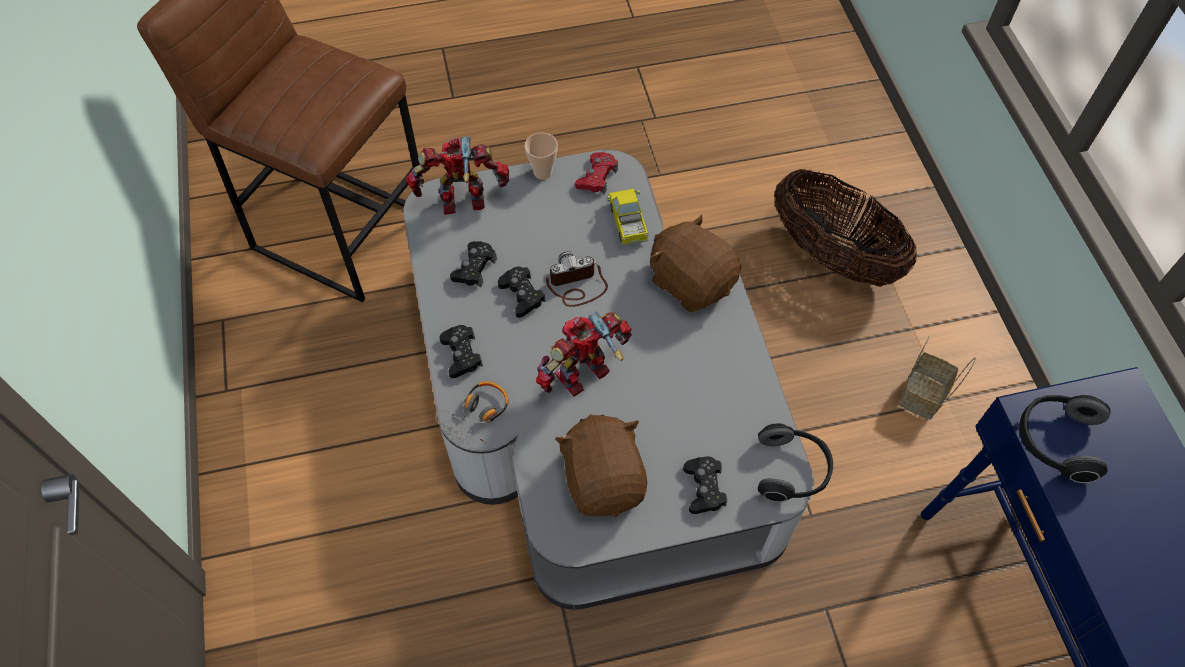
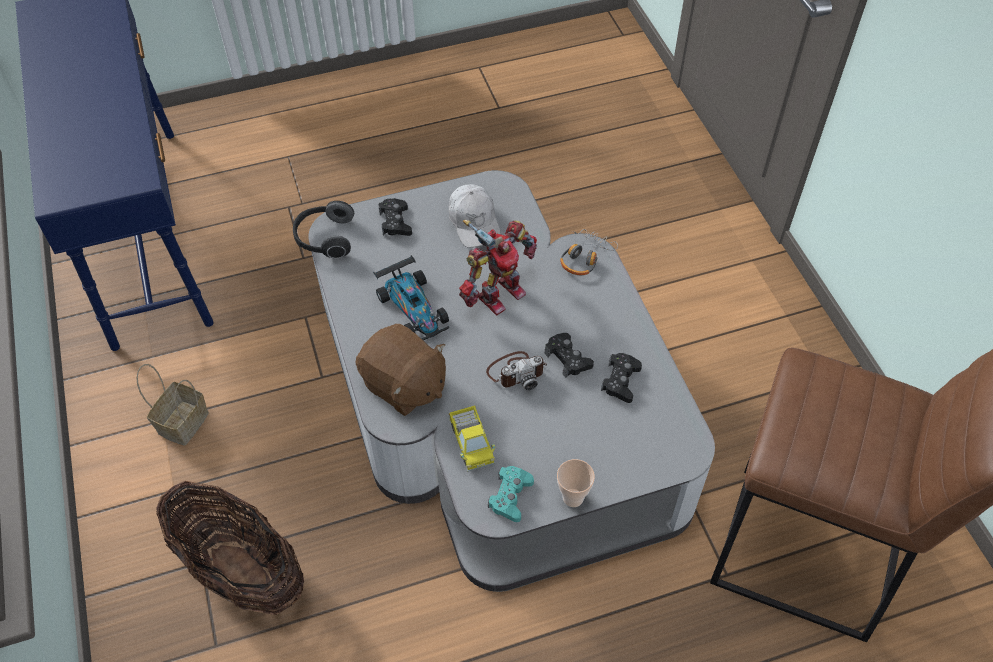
camera: 175 degrees right, 5 degrees down
toy robot [406,136,509,215] -> none
black game controller [439,325,483,378] -> none
brown plush toy [555,414,647,517] -> white cap [449,184,501,248]
red game controller [575,152,618,194] -> turquoise game controller [488,466,534,522]
headphones [1019,395,1111,483] -> none
none -> toy car [373,255,449,340]

